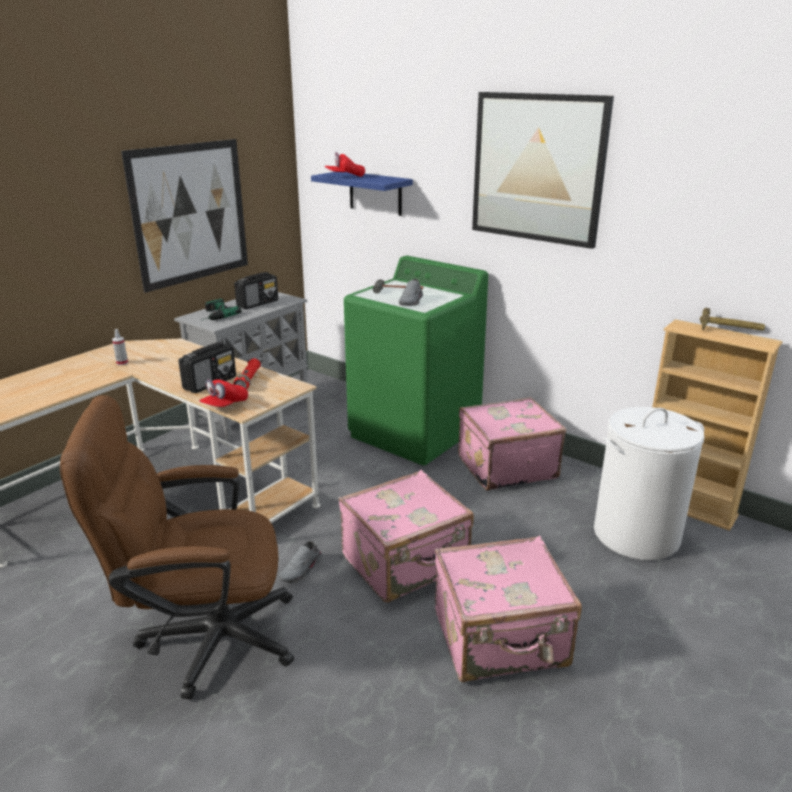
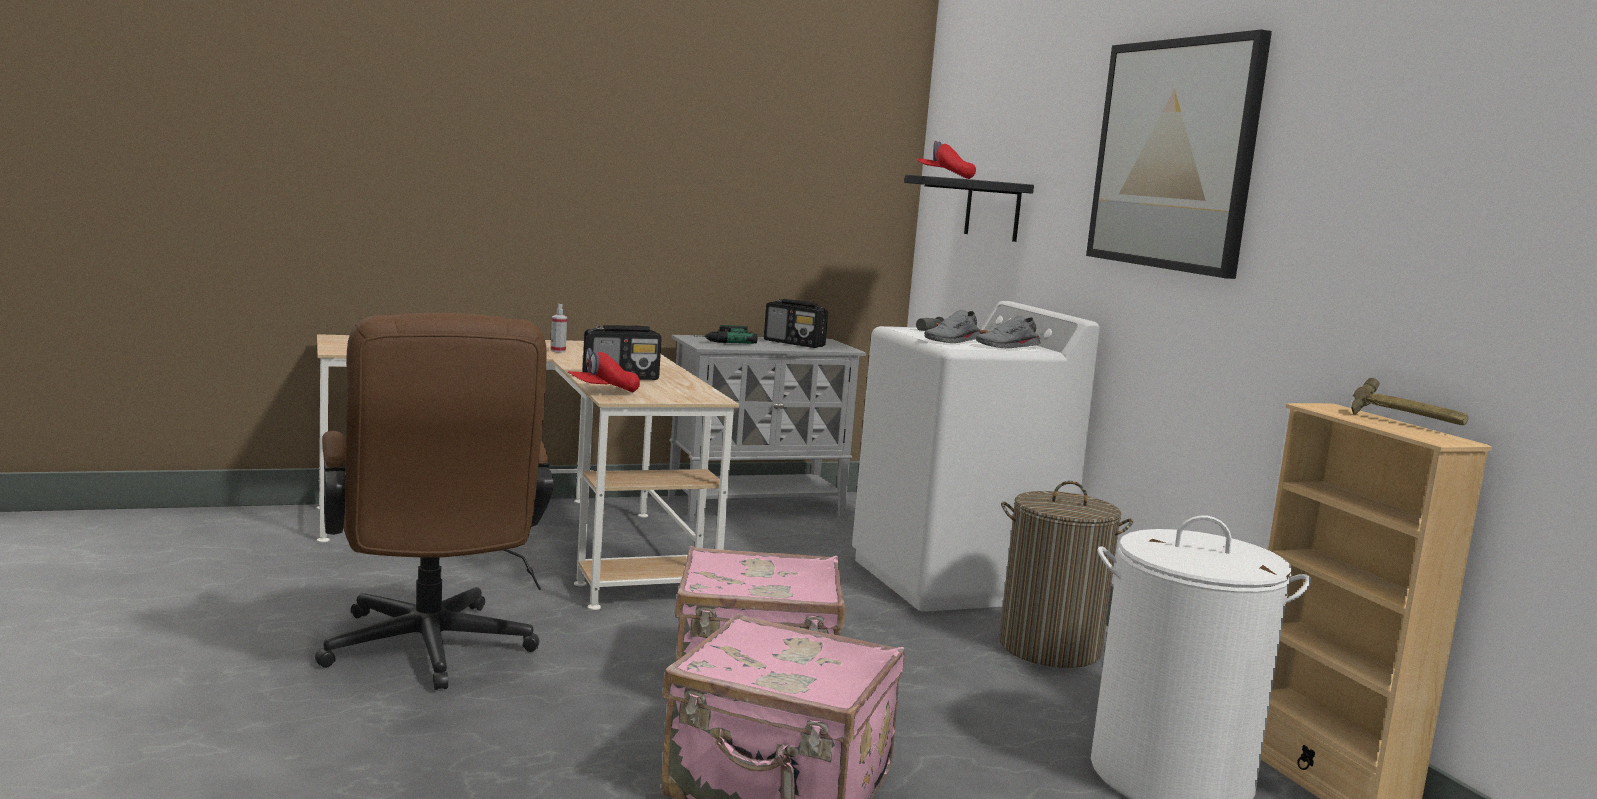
camera: 30 degrees right, 15 degrees down
brown office chair [60,395,294,700] -> brown office chair turned 135 degrees counterclockwise [315,313,554,690]
picture [121,139,248,293] -> none
red flashlight [233,358,261,390] -> none
radio [234,272,278,309] -> radio turned 45 degrees clockwise [764,299,828,348]
grey shoe [279,541,322,583] -> grey shoe moved to [976,315,1041,348]
blue shelf [311,172,413,216] -> black shelf [904,175,1034,242]
green washing machine [344,256,488,465] -> white washing machine [852,301,1100,612]
pink suitcase [458,397,566,491] -> laundry basket [999,481,1133,668]

